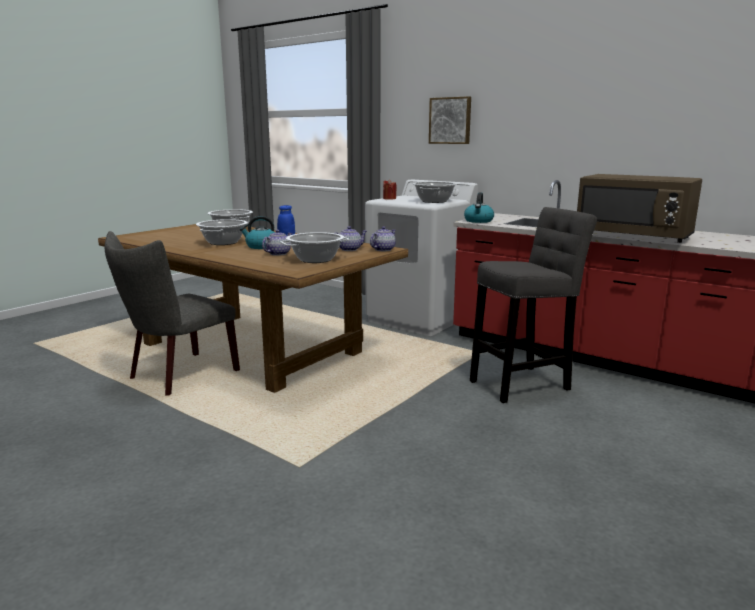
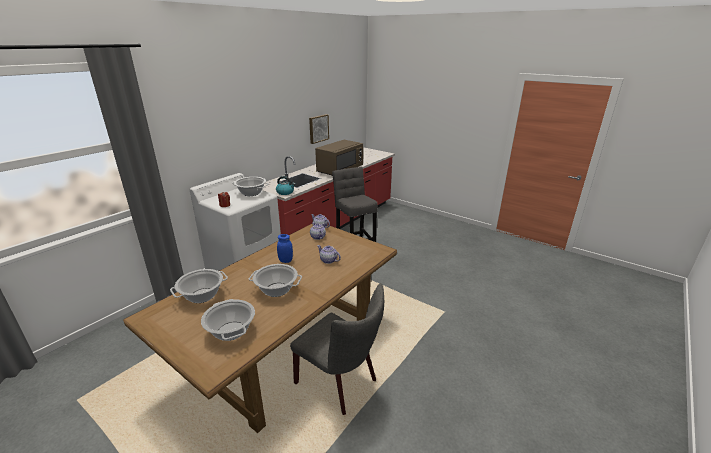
camera: 90 degrees left, 10 degrees up
kettle [240,216,275,249] -> none
cooking pot [280,232,350,263] -> cooking pot moved to [201,299,255,341]
picture [429,96,471,144] -> picture moved to [309,114,329,144]

